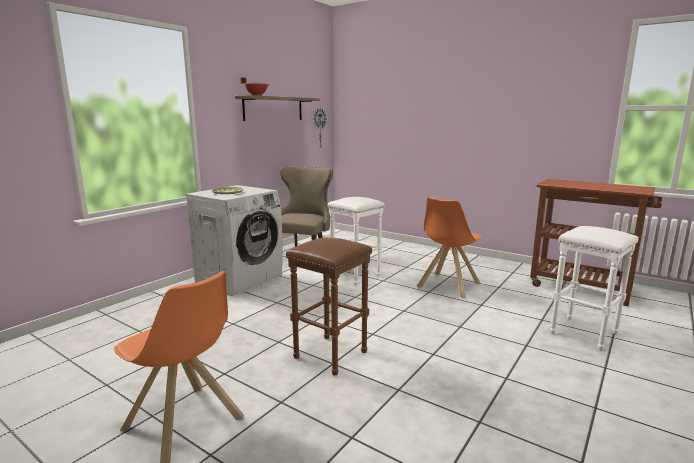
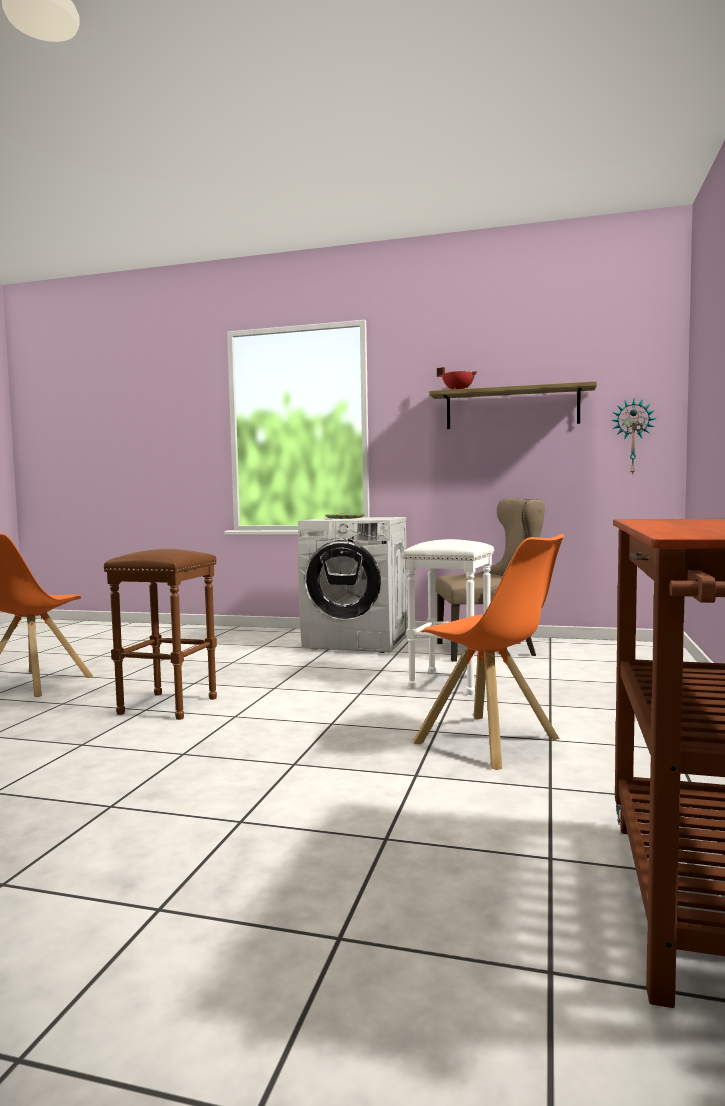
camera: 70 degrees right, 10 degrees down
orange chair [417,197,482,298] -> orange chair turned 150 degrees counterclockwise [413,534,564,770]
white stool [550,226,639,350] -> none

